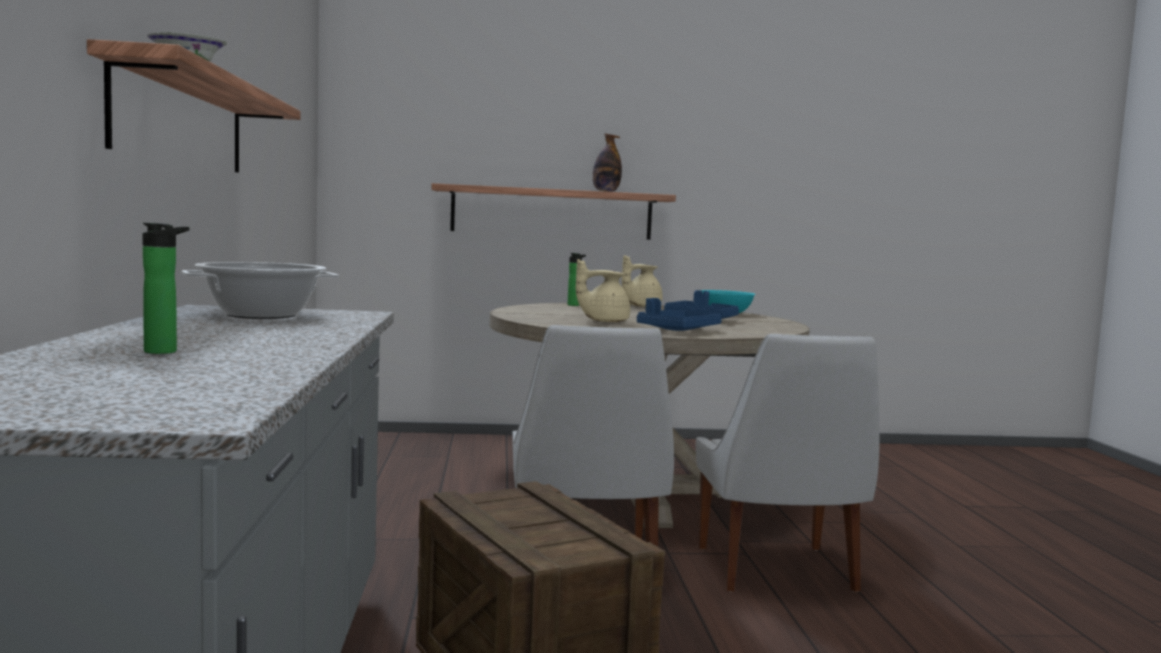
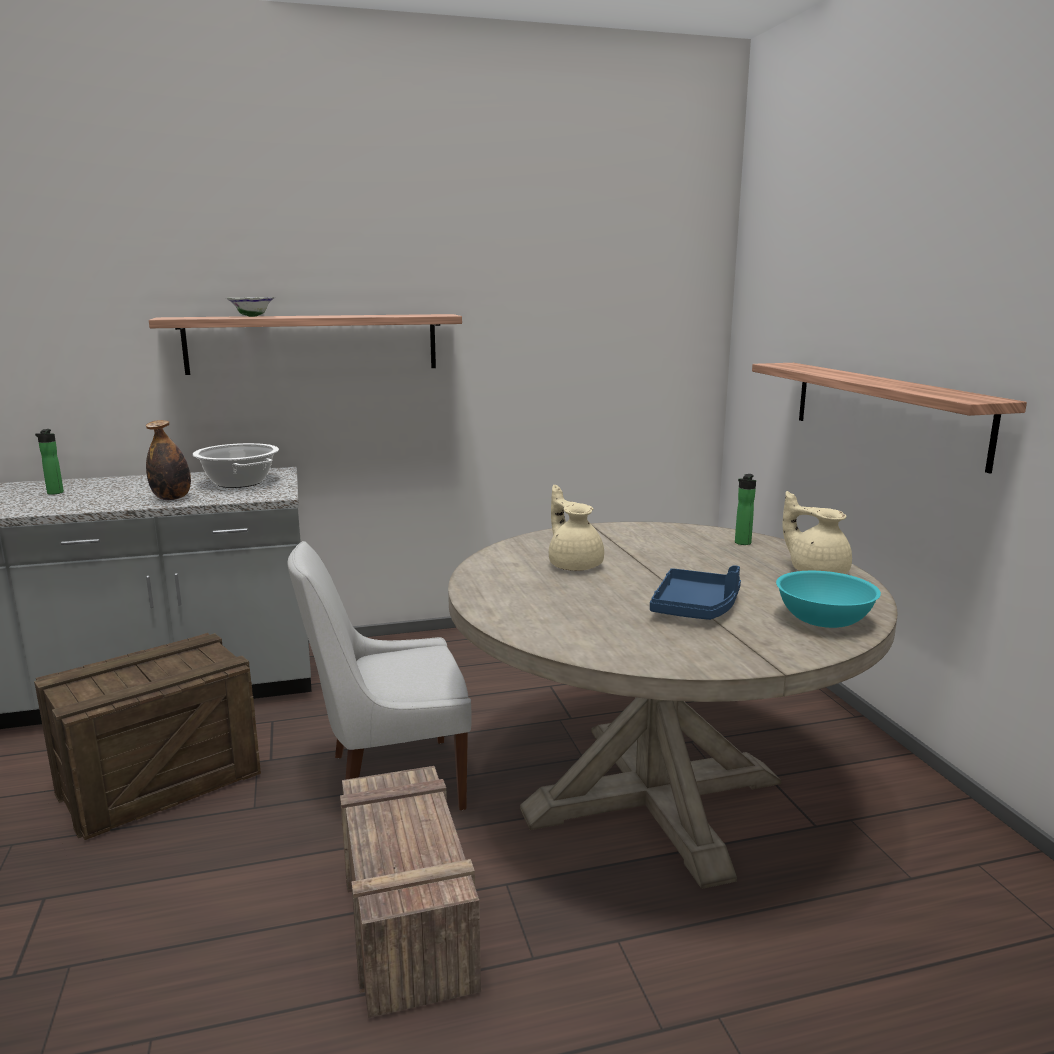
camera: 80 degrees right, 10 degrees up
bottle [593,133,622,192] -> bottle moved to [146,420,191,500]
blue tray [637,298,722,331] -> none
white chair [696,334,880,592] -> crate [340,766,481,1018]

